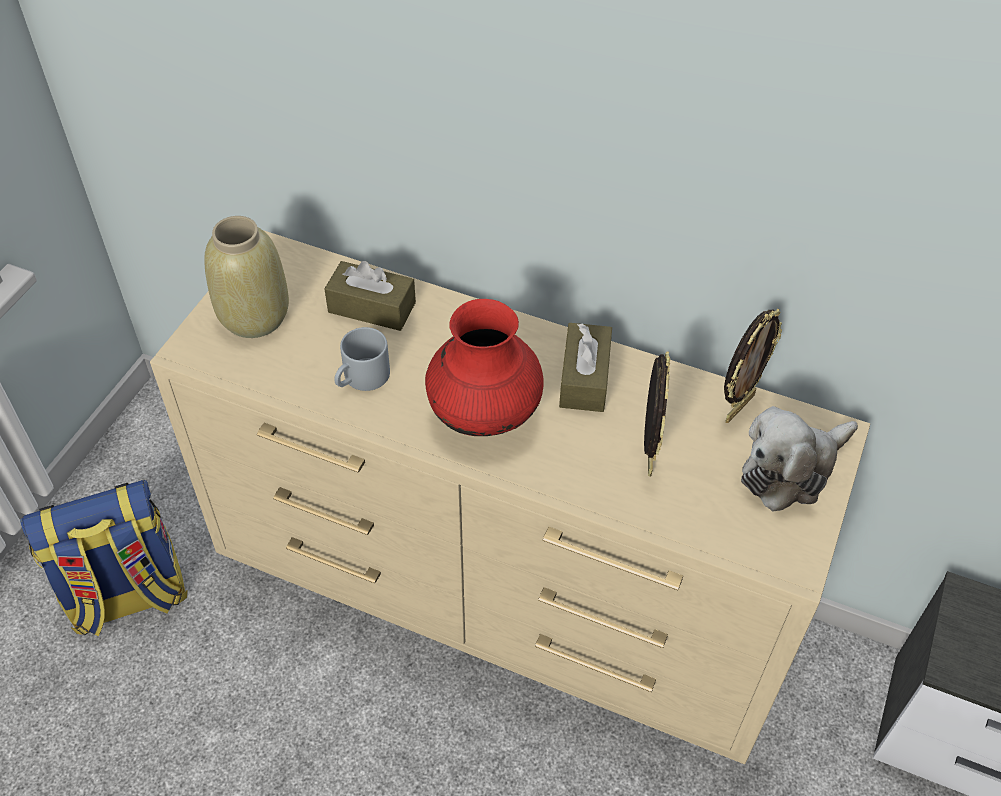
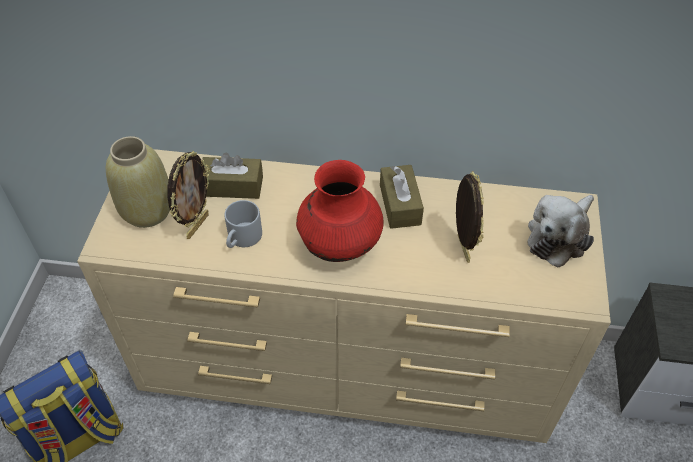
camera: 15 degrees left, 0 degrees up
picture frame [724,308,782,423] -> picture frame moved to [167,151,210,239]

